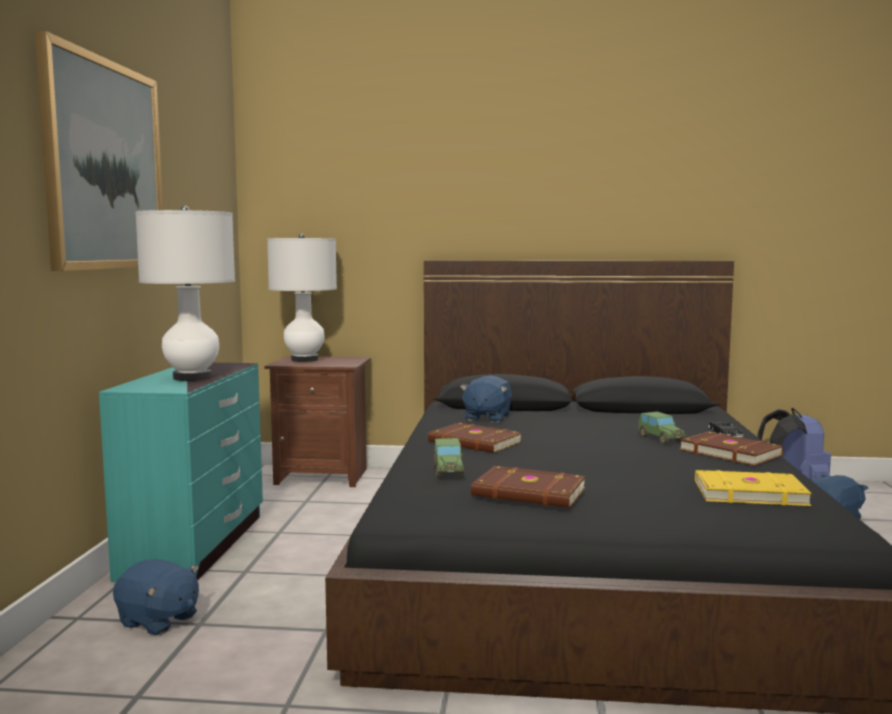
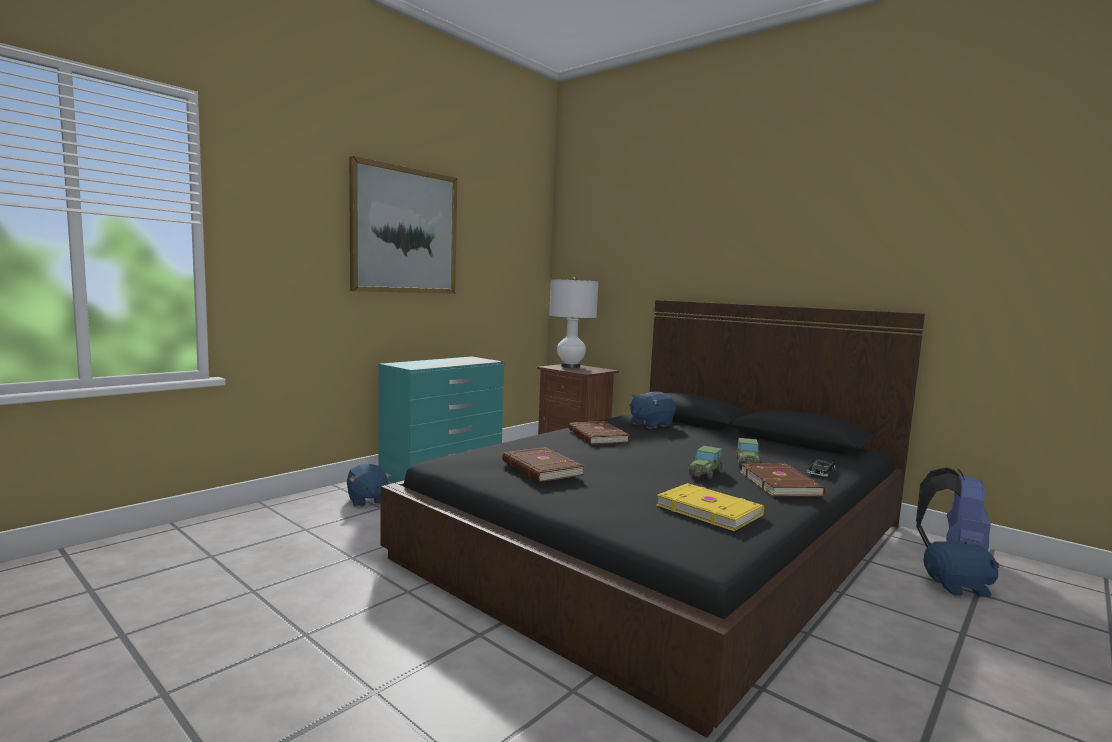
camera: 35 degrees right, 0 degrees up
white table lamp [135,206,235,381] -> none
toy car [434,438,464,478] -> toy car moved to [688,446,723,479]

